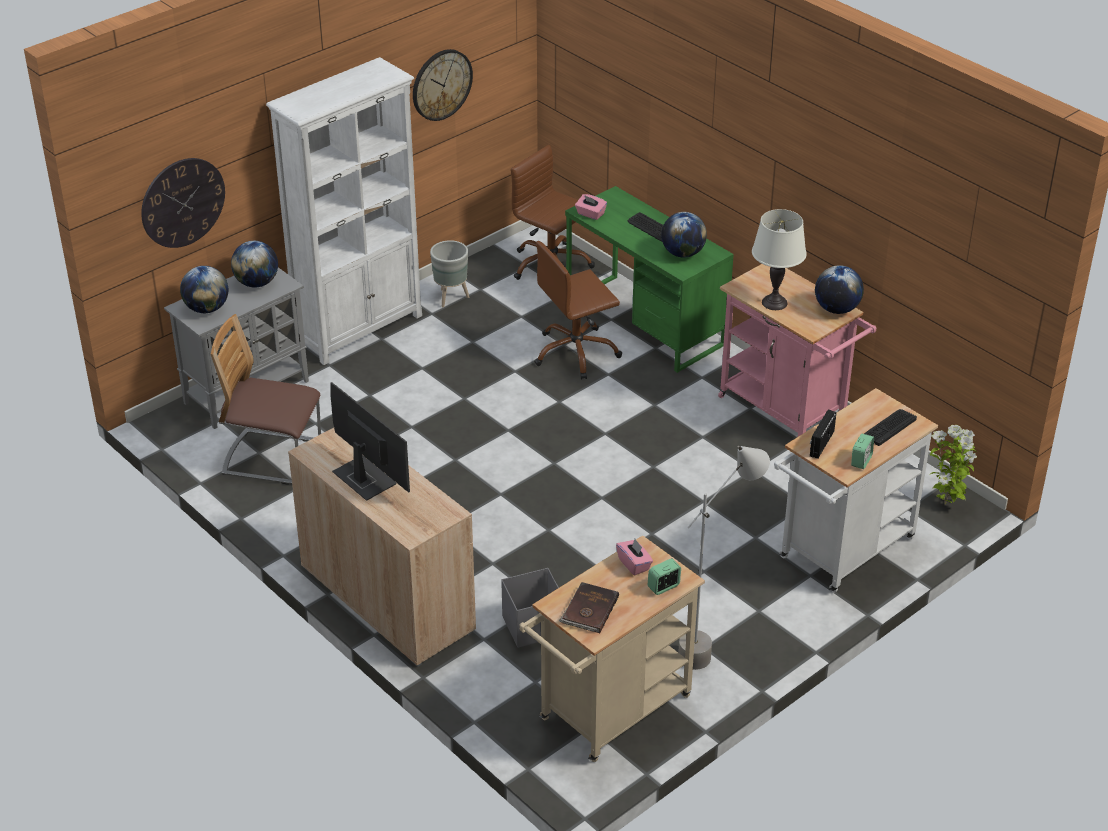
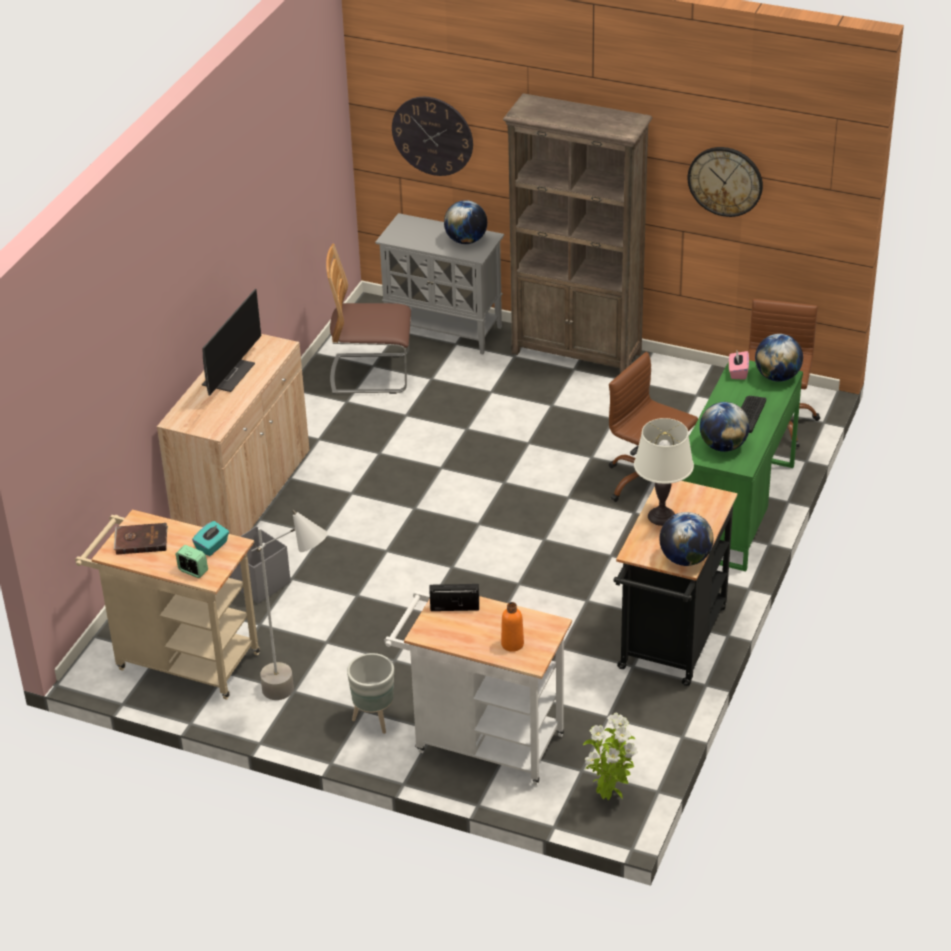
camera: 65 degrees right, 0 degrees up
globe [180,266,228,313] -> globe moved to [755,334,803,382]
chair [211,314,321,485] -> chair turned 75 degrees counterclockwise [326,244,411,394]
white bookcase [266,57,422,365] -> brown bookcase [503,93,652,373]
grey planter [430,240,469,307] -> grey planter moved to [347,653,394,734]
pink tissue box [616,539,653,576] -> turquoise tissue box [192,521,229,556]
pink cart [718,264,876,437] -> black cart [613,481,737,686]
alarm clock [851,434,874,469] -> none
keyboard [864,409,917,446] -> orange bottle [501,602,524,652]

